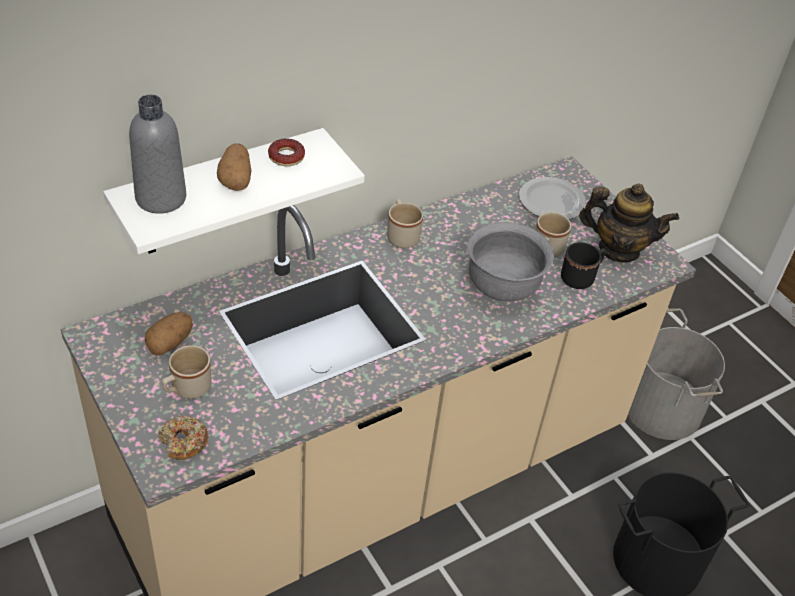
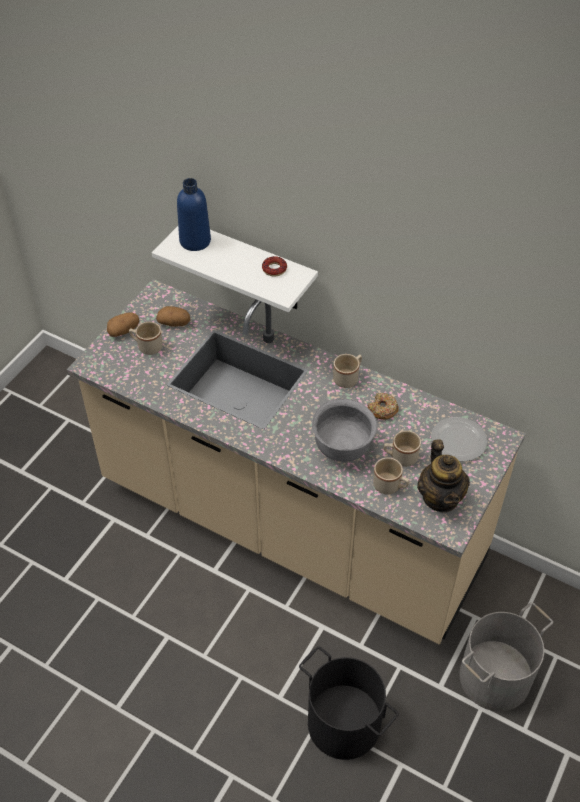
camera: 65 degrees right, 5 degrees up
grey bottle [129,95,186,214] -> blue bottle [177,178,211,251]
donut [159,416,208,460] -> donut moved to [368,393,399,420]
potato [217,143,251,191] -> potato moved to [107,313,139,337]
black mug [561,242,606,289] -> beige mug [373,458,409,494]

